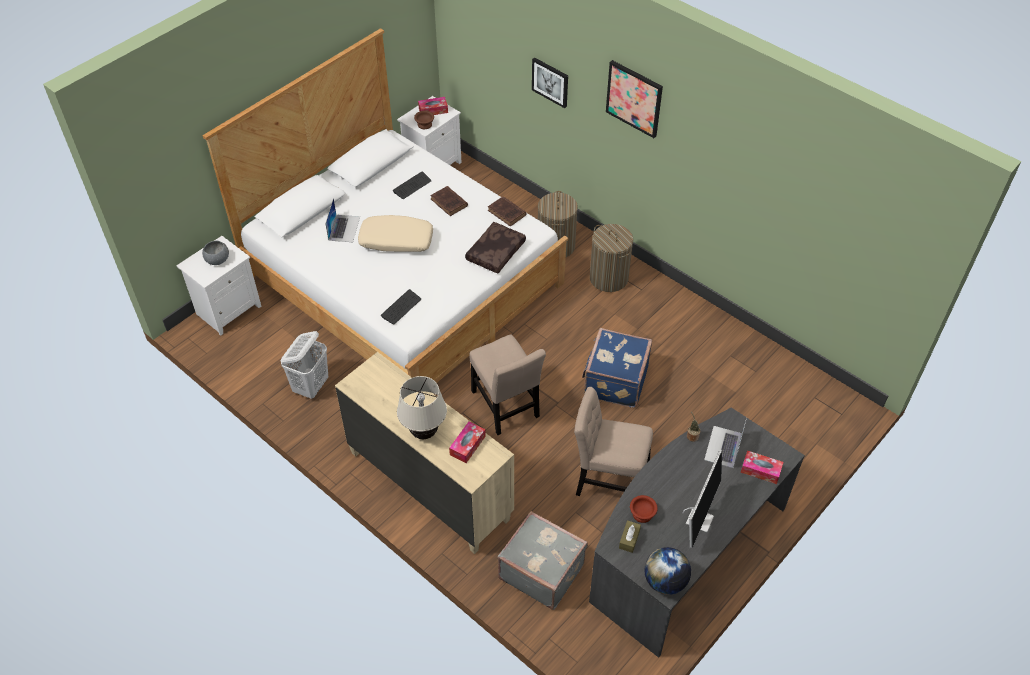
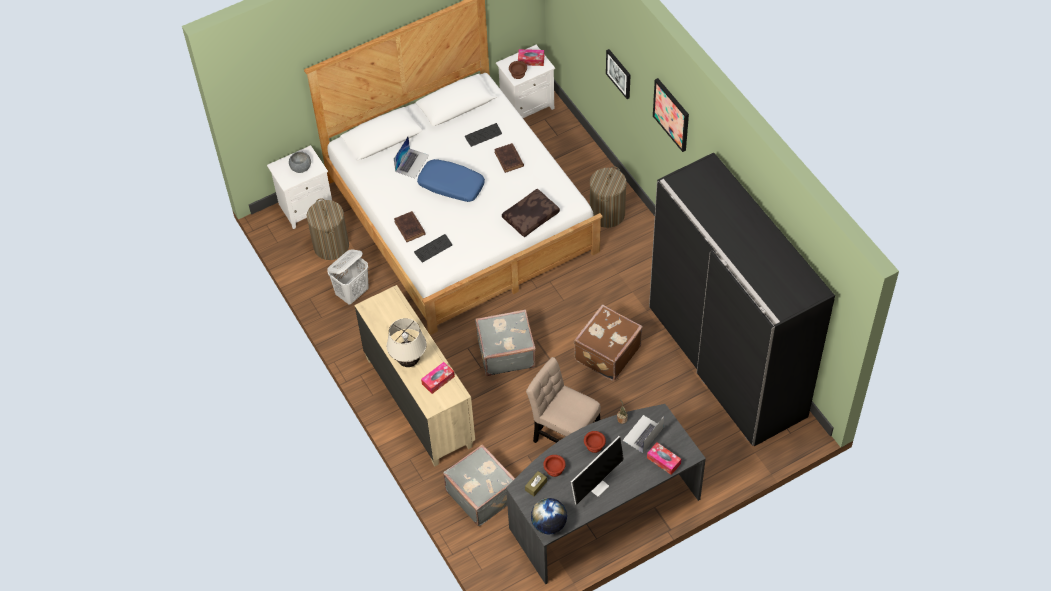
camera: 20 degrees right, 5 degrees up
beige pillow [358,215,433,252] -> blue pillow [417,159,485,202]
beige chair [469,334,546,435] -> grey suitcase [475,309,536,376]
brown book [488,196,526,226] -> brown book moved to [394,211,426,242]
blue suitcase [582,328,652,408] -> brown suitcase [574,304,643,381]
laundry basket [590,224,633,292] -> laundry basket moved to [306,198,349,260]
none -> brown bowl [584,431,606,453]
none -> black wardrobe [649,153,835,446]

